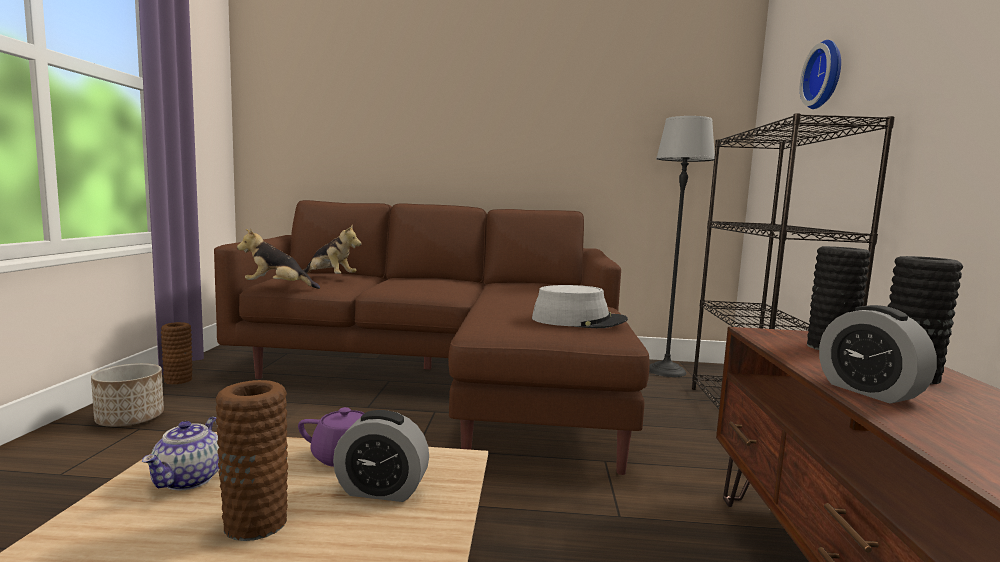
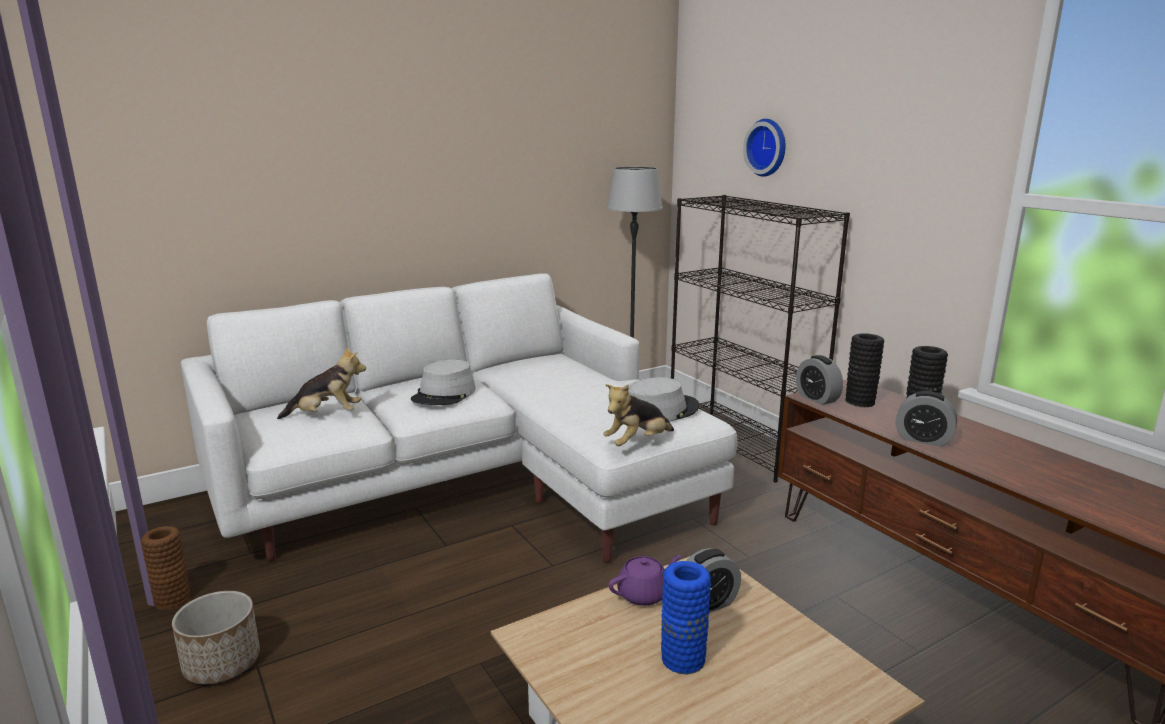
camera: 35 degrees left, 10 degrees up
teapot [142,417,219,490] -> none
brown sofa [214,200,650,475] -> white sofa [181,273,738,564]
brown vase [216,380,288,541] -> blue vase [661,561,711,674]
plush toy [237,228,320,289] -> plush toy moved to [603,384,674,446]
none -> grey hat [411,360,476,405]
none -> alarm clock [796,355,843,405]

